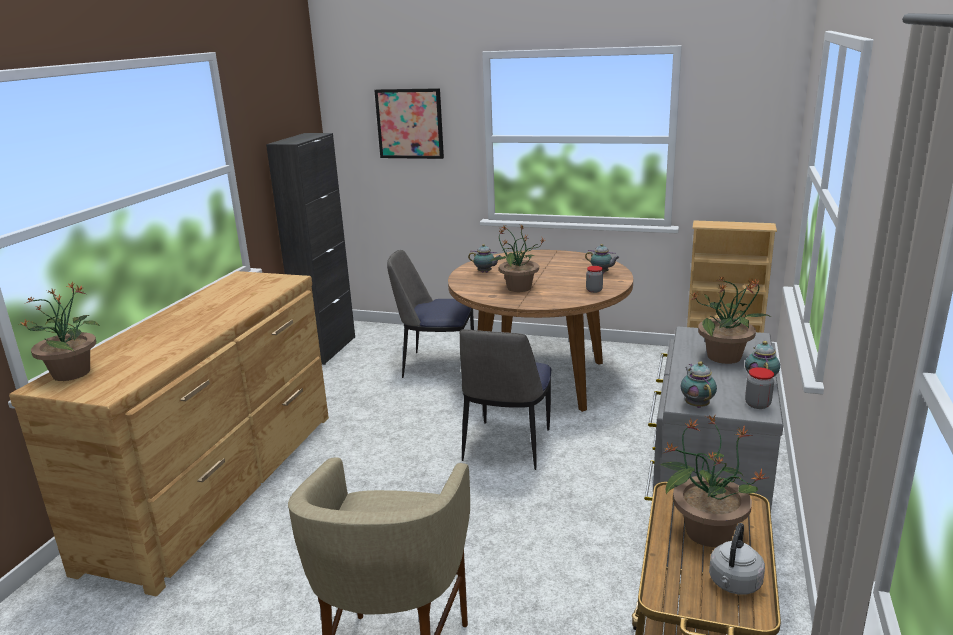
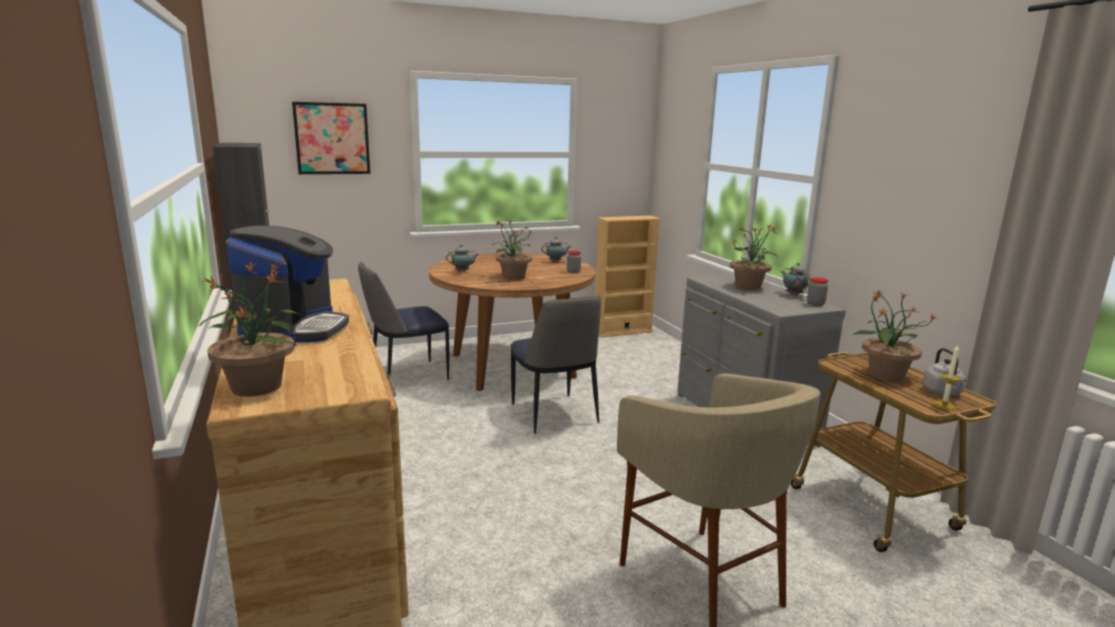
camera: 40 degrees left, 5 degrees down
teapot [681,361,717,408] -> none
none -> coffee machine [226,225,349,346]
none -> candle [933,345,961,410]

